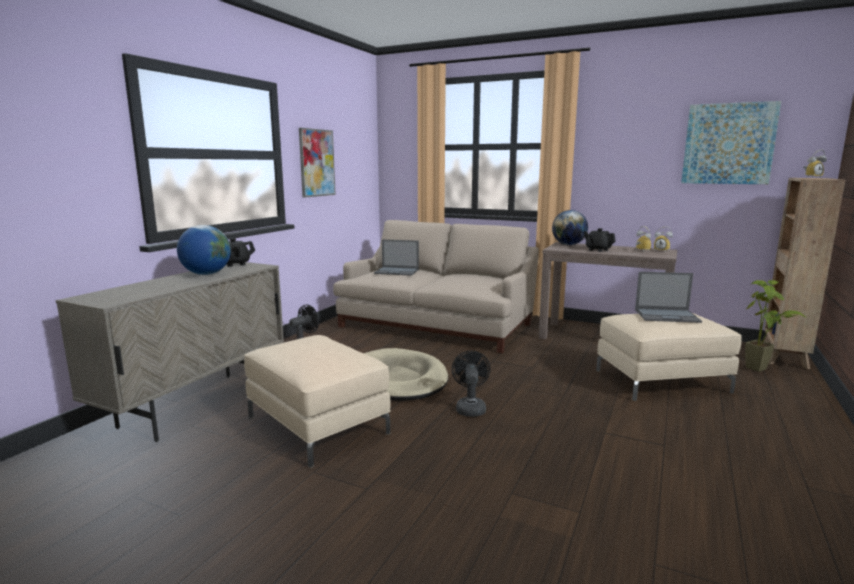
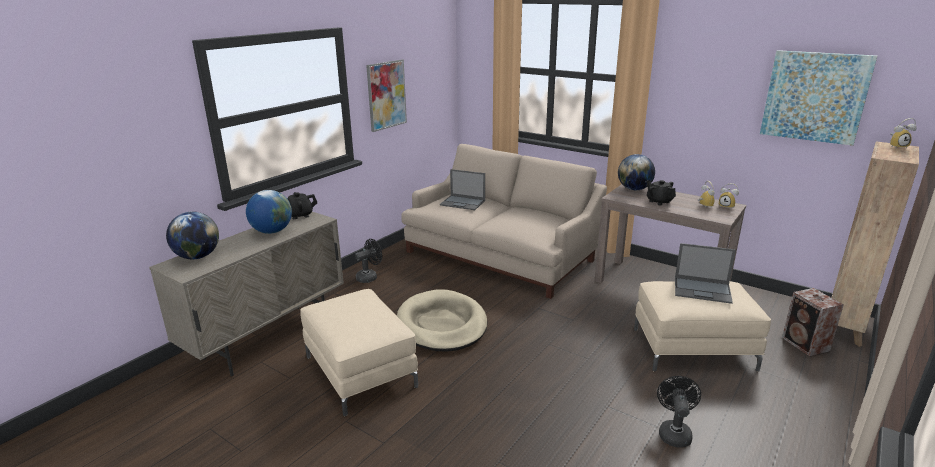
camera: 10 degrees right, 10 degrees up
black fan [452,350,491,417] -> black fan moved to [657,376,701,448]
potted plant [745,280,807,372] -> speaker [782,288,844,356]
none -> globe [166,211,219,259]

